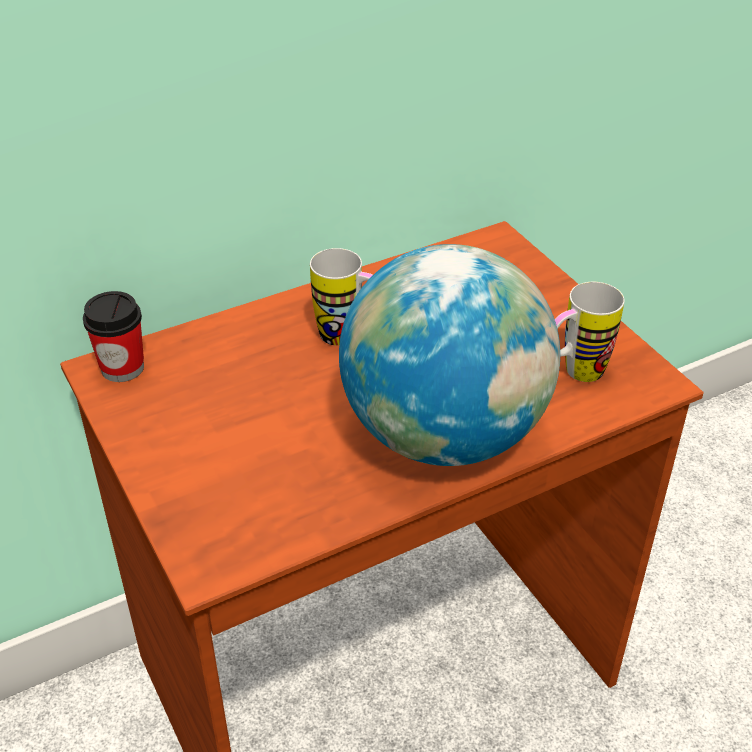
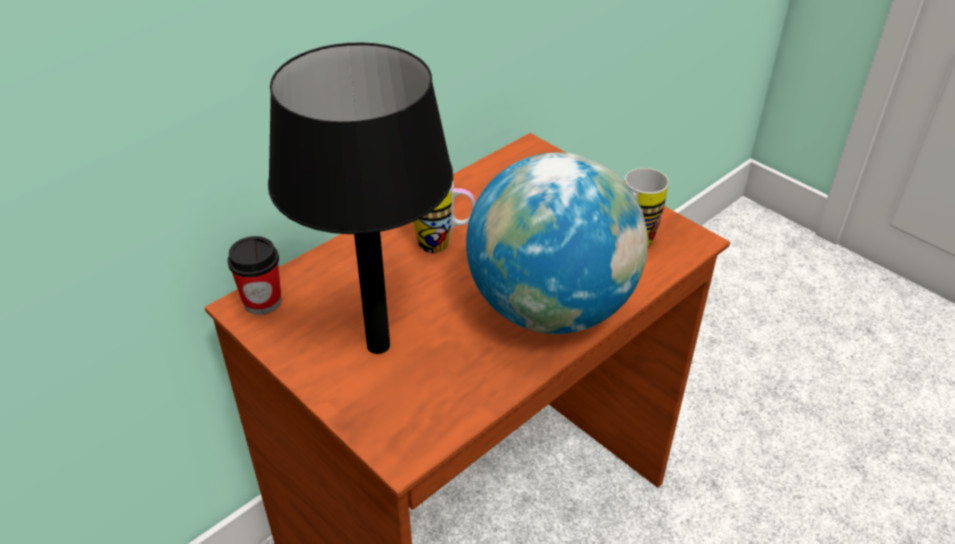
camera: 15 degrees left, 0 degrees up
none -> black table lamp [268,42,453,354]

